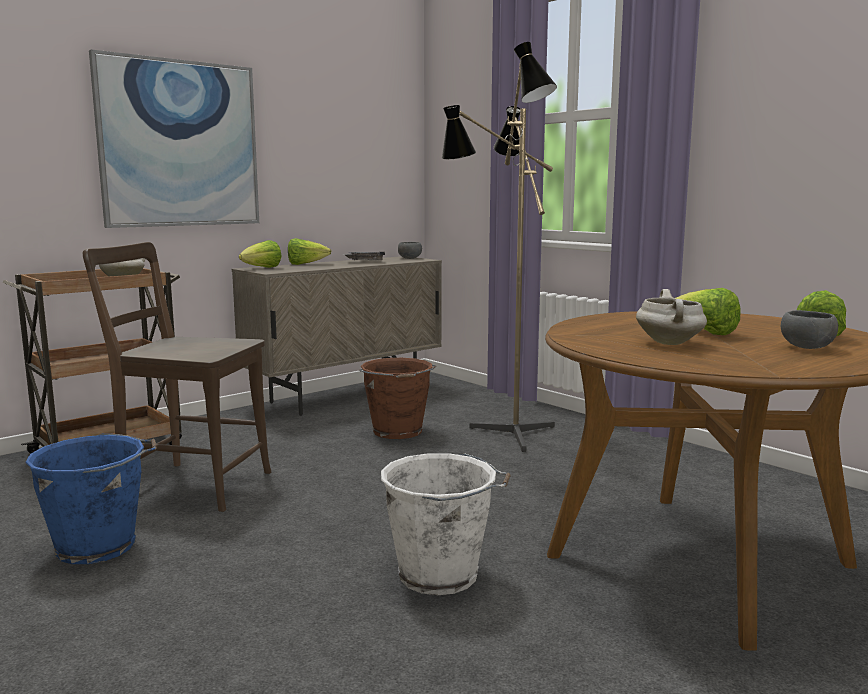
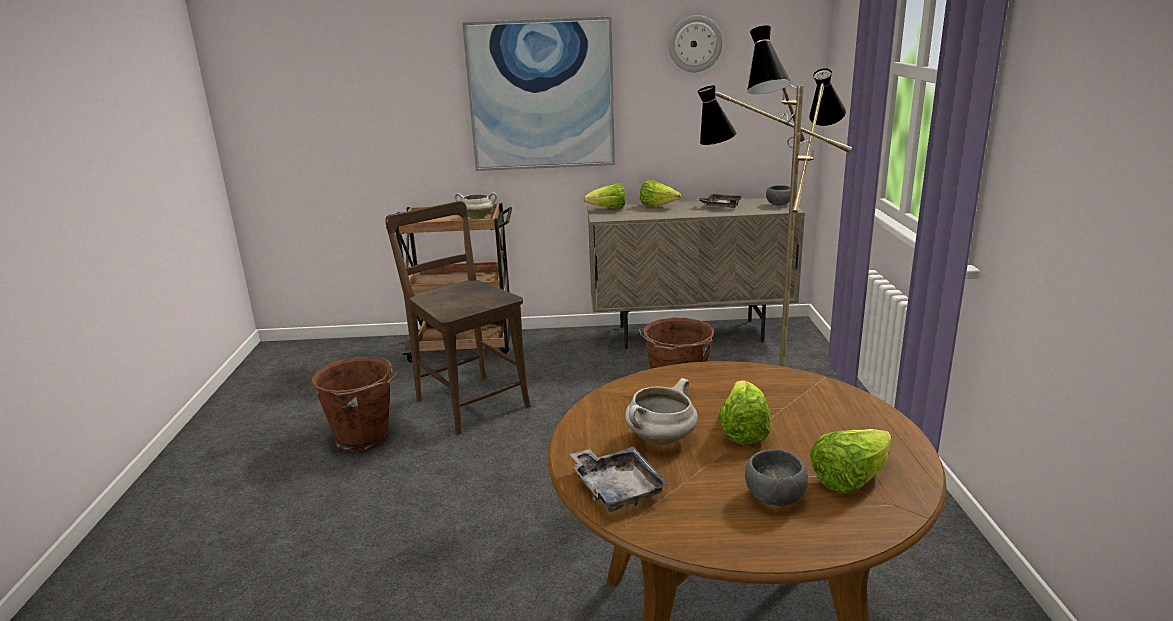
camera: 40 degrees right, 10 degrees up
blue bucket [25,434,157,564] -> brown bucket [311,357,398,452]
white bucket [381,453,511,595] -> none
none -> grey tray [570,447,670,512]
none -> wall clock [669,15,723,72]

